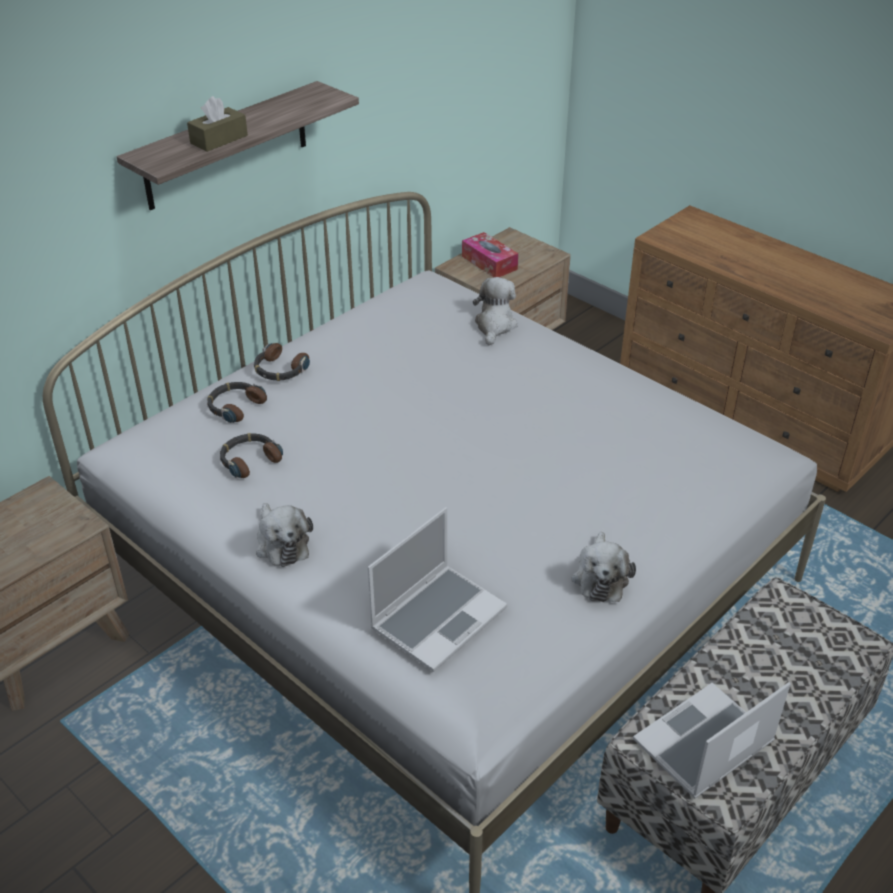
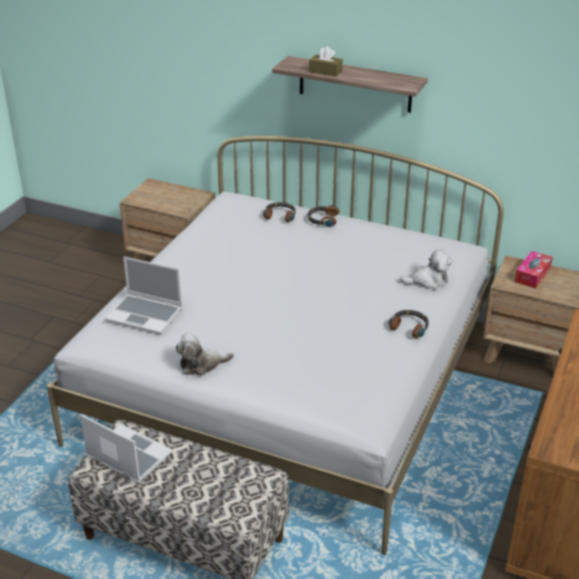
camera: 70 degrees right, 5 degrees down
headphones [220,433,283,478] -> headphones moved to [389,309,429,338]
plush toy [256,503,313,567] -> none

